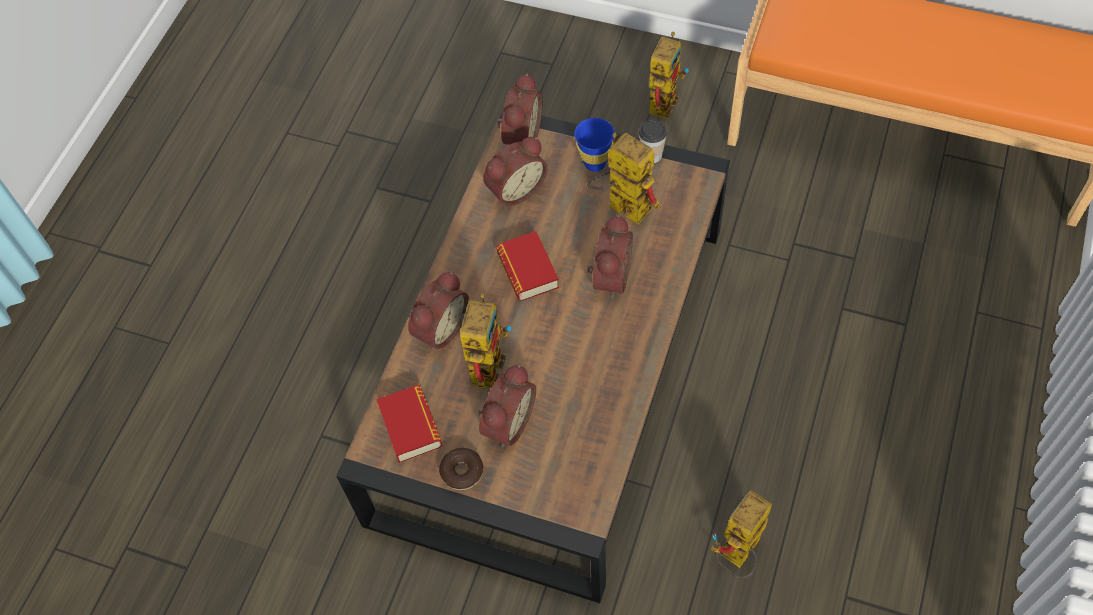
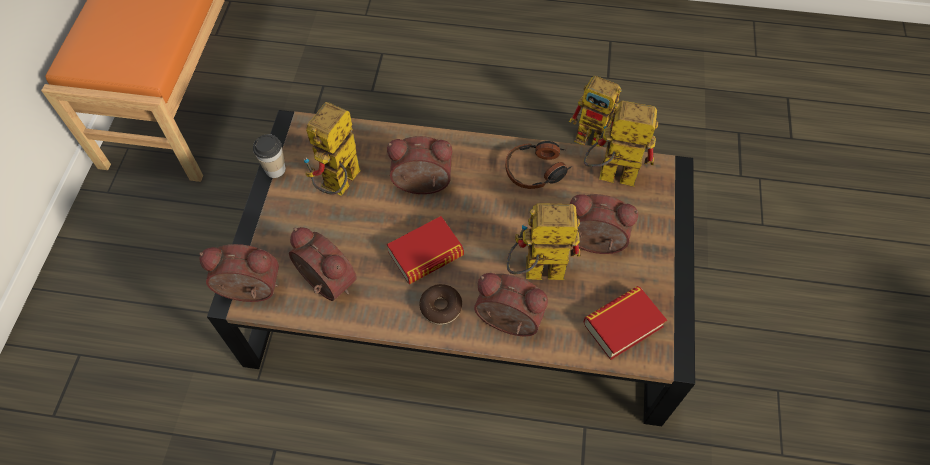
camera: 105 degrees left, 0 degrees up
donut [439,448,484,490] -> donut moved to [419,284,462,325]
blue cup [575,118,615,172] -> none
toy robot [649,32,689,119] -> toy robot moved to [583,101,658,187]
none -> headphones [505,141,572,189]

